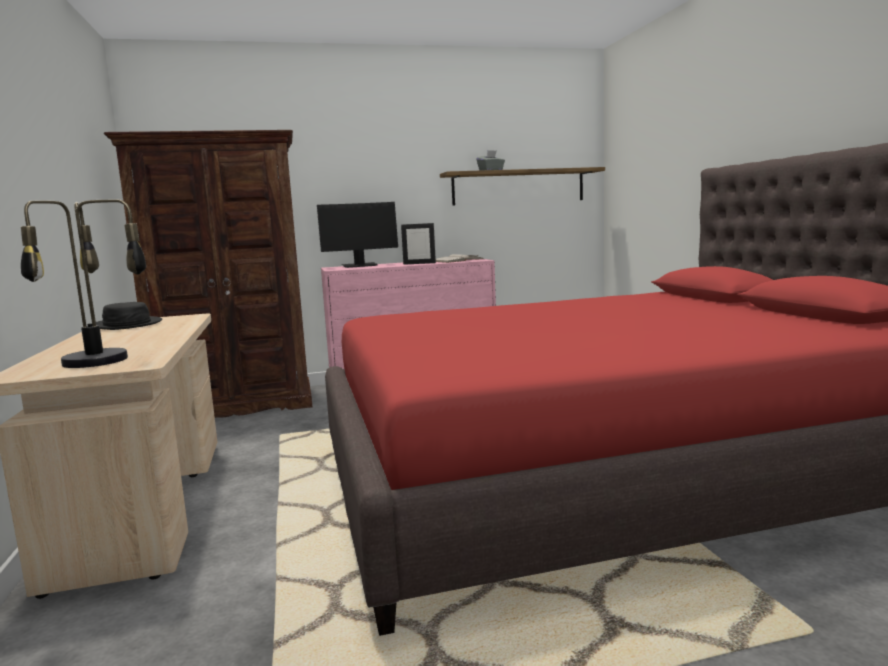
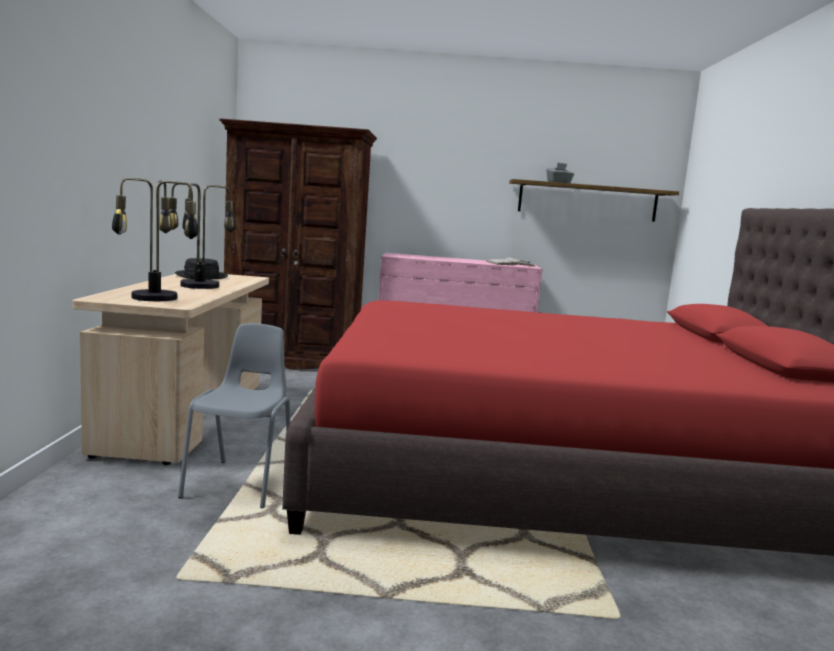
camera: 15 degrees right, 0 degrees up
monitor [317,202,398,268] -> none
picture frame [401,223,436,265] -> none
none -> table lamp [169,183,236,289]
none -> grey chair [178,323,290,508]

